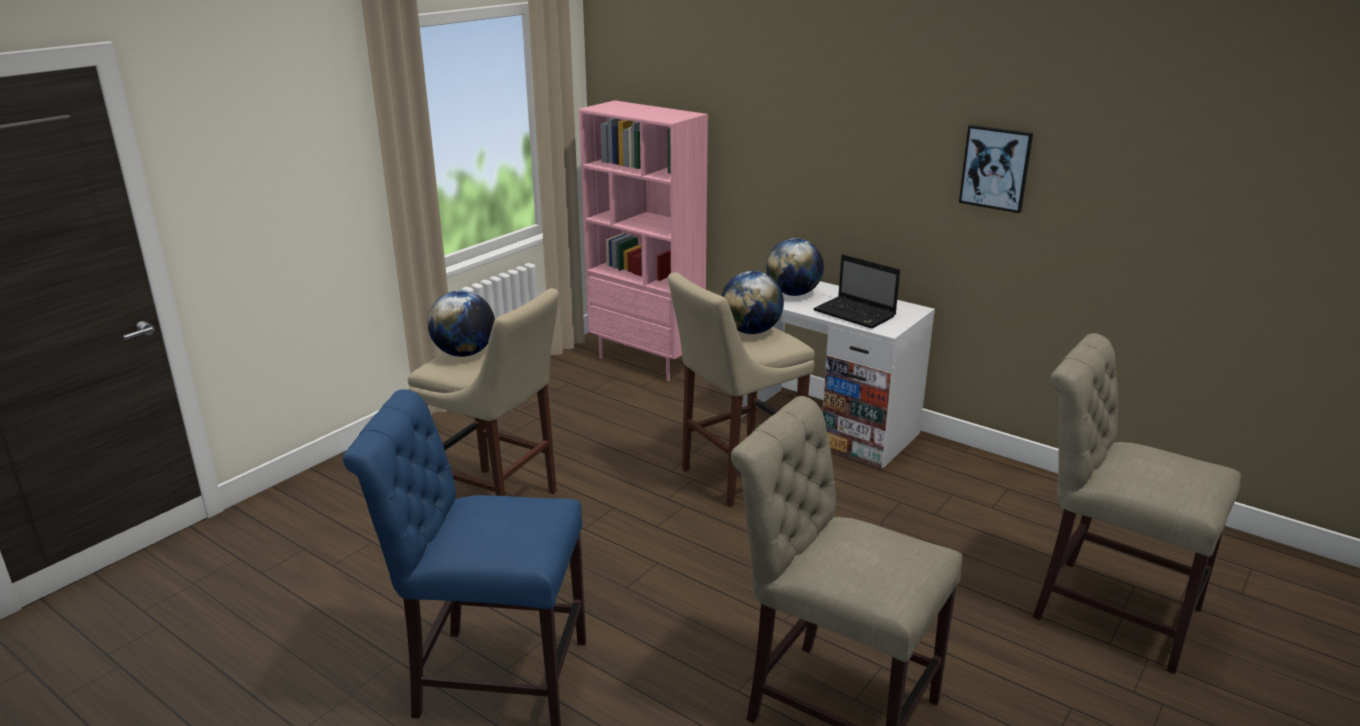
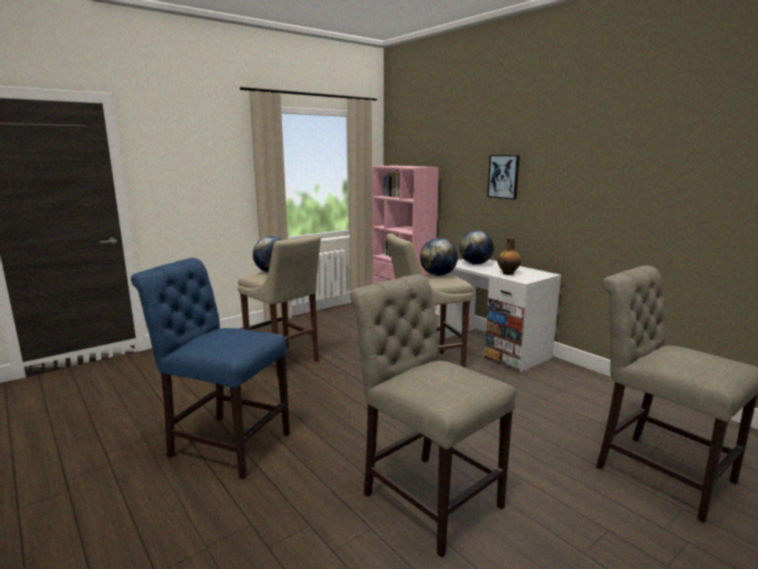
camera: 15 degrees right, 10 degrees down
laptop [813,254,900,329] -> bottle [497,237,521,275]
picture [959,125,1033,213] -> picture moved to [487,155,520,200]

